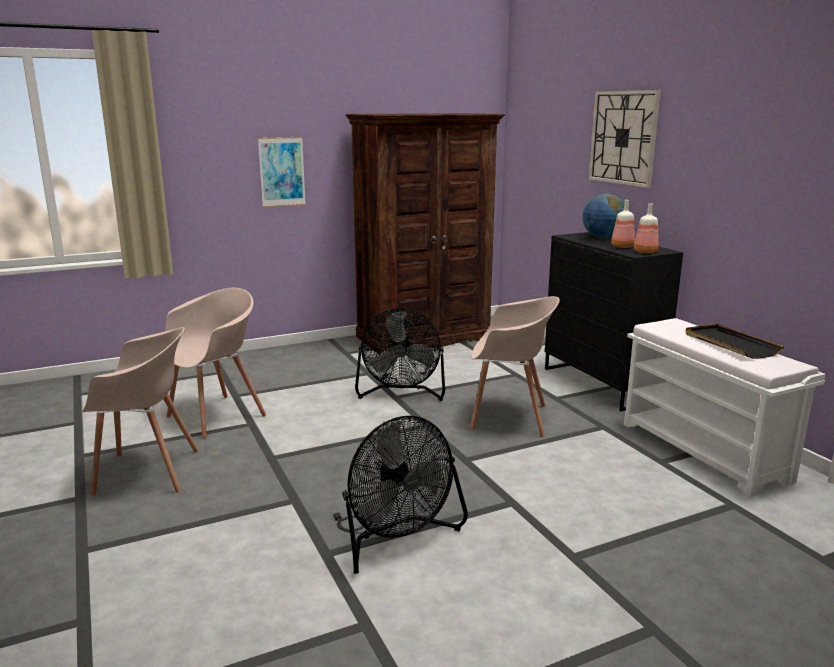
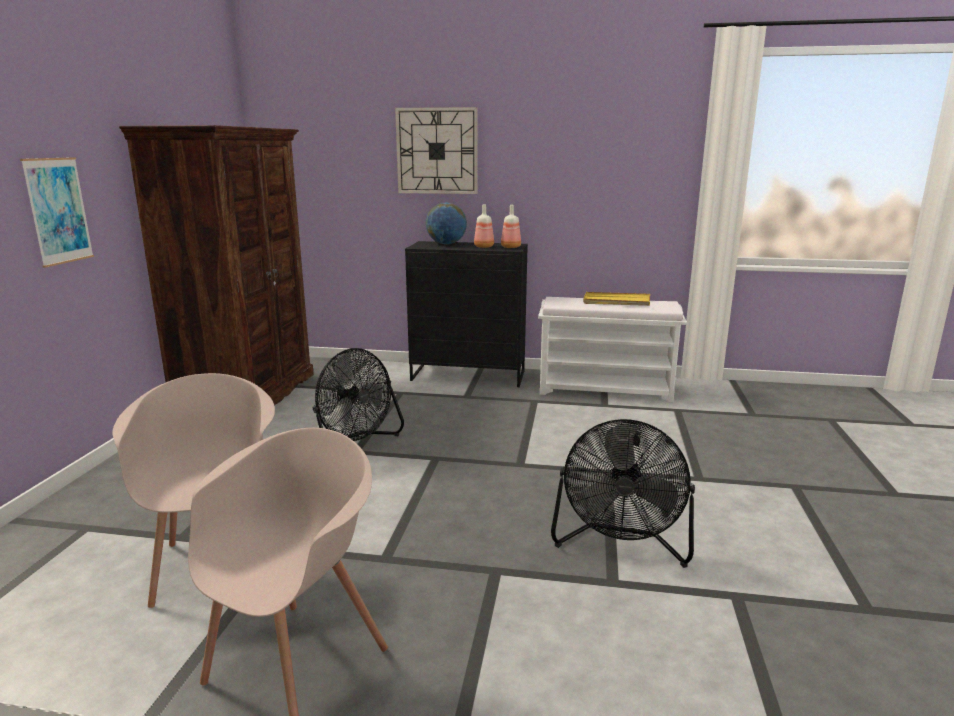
camera: 55 degrees left, 0 degrees up
black fan [333,416,468,574] -> black fan turned 105 degrees clockwise [551,419,695,568]
beige chair [470,296,560,436] -> none
black tray [685,324,784,359] -> yellow tray [583,292,650,306]

